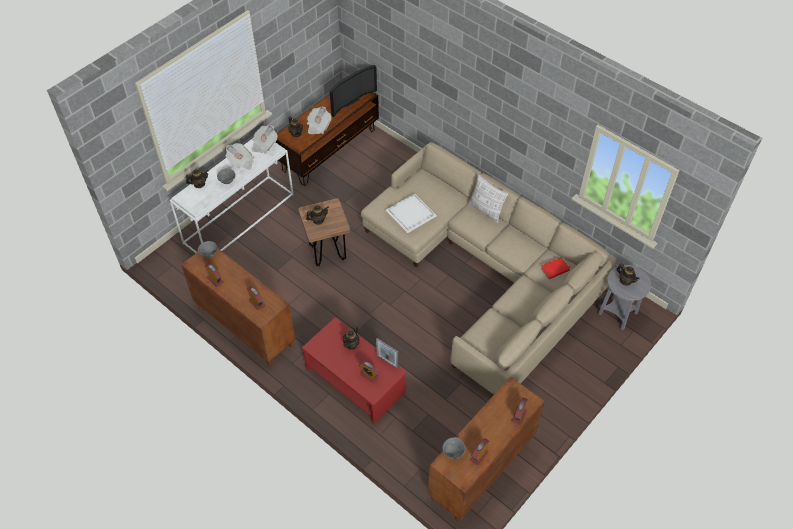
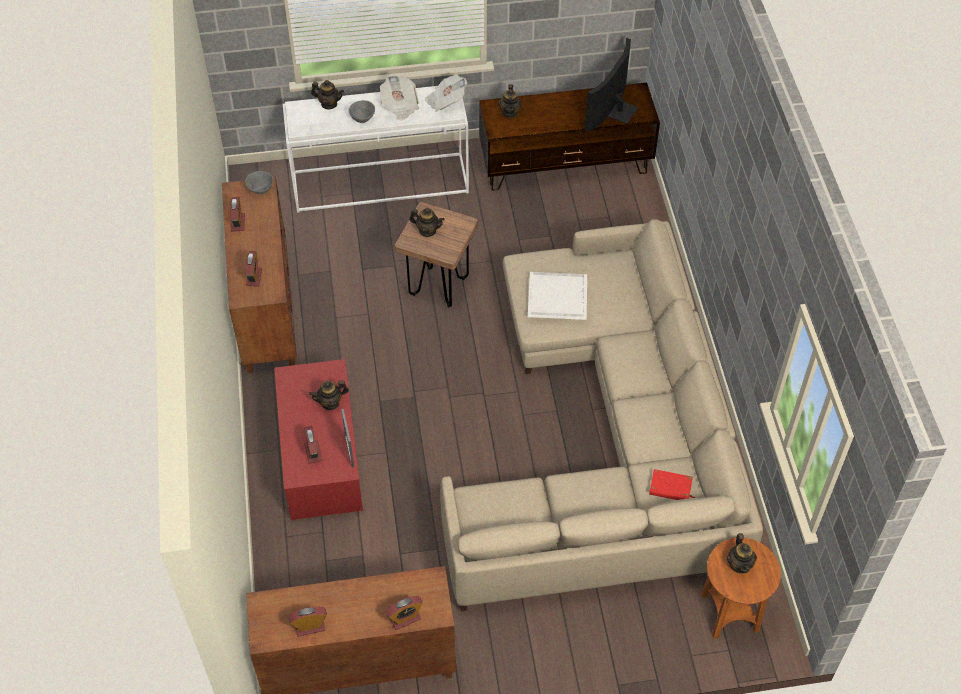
camera: 40 degrees right, 0 degrees up
newspaper [307,107,332,134] -> none
television [330,65,377,117] -> television turned 120 degrees clockwise [585,38,638,131]
grey bowl [443,437,465,459] -> none
pillow [468,174,508,224] -> none
grey side table [598,265,651,330] -> brown side table [701,538,781,639]

